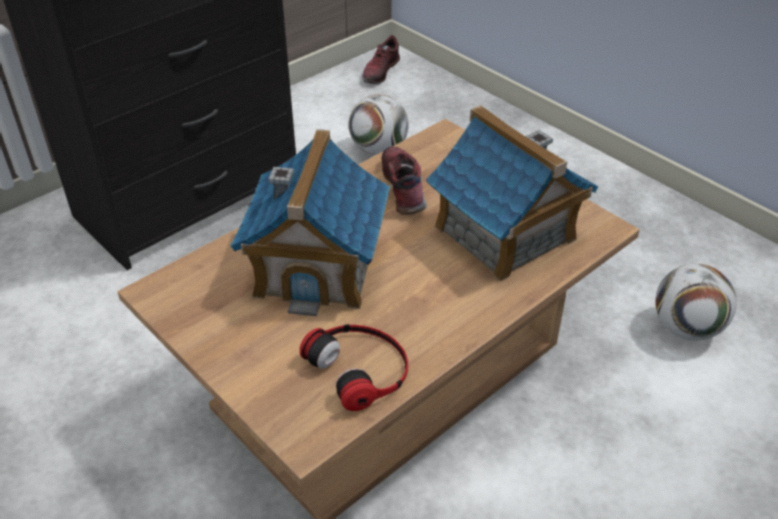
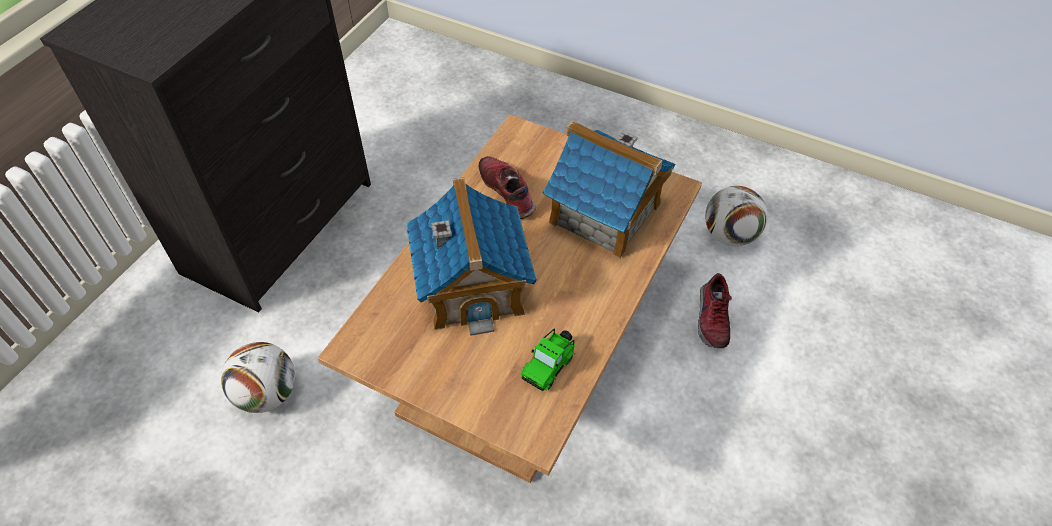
camera: 20 degrees left, 10 degrees up
headphones [300,324,408,411] -> toy car [521,328,575,391]
football [349,95,409,155] -> football moved to [221,342,295,413]
shoe [362,35,400,84] -> shoe moved to [698,273,732,348]

